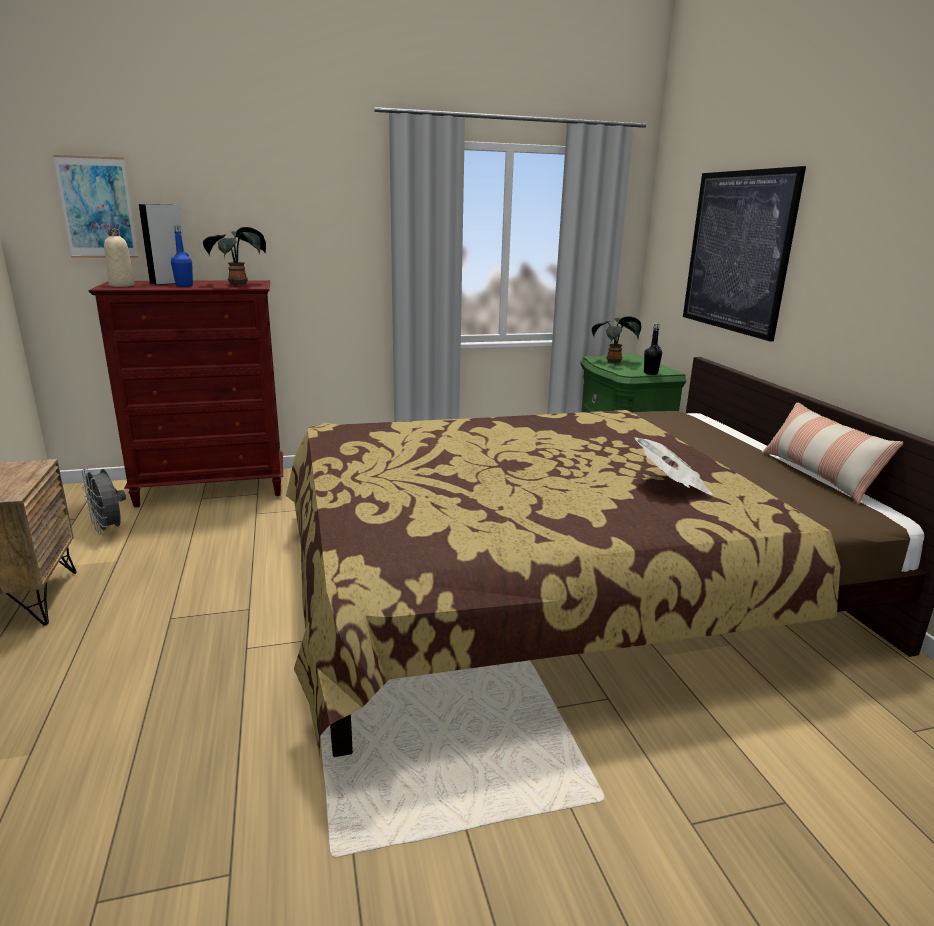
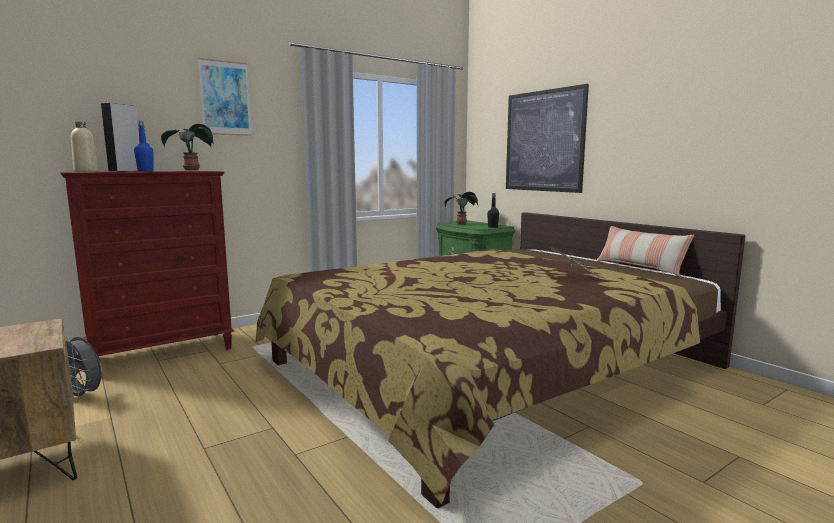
camera: 20 degrees left, 10 degrees down
picture [53,155,138,258] -> picture moved to [198,58,252,136]

